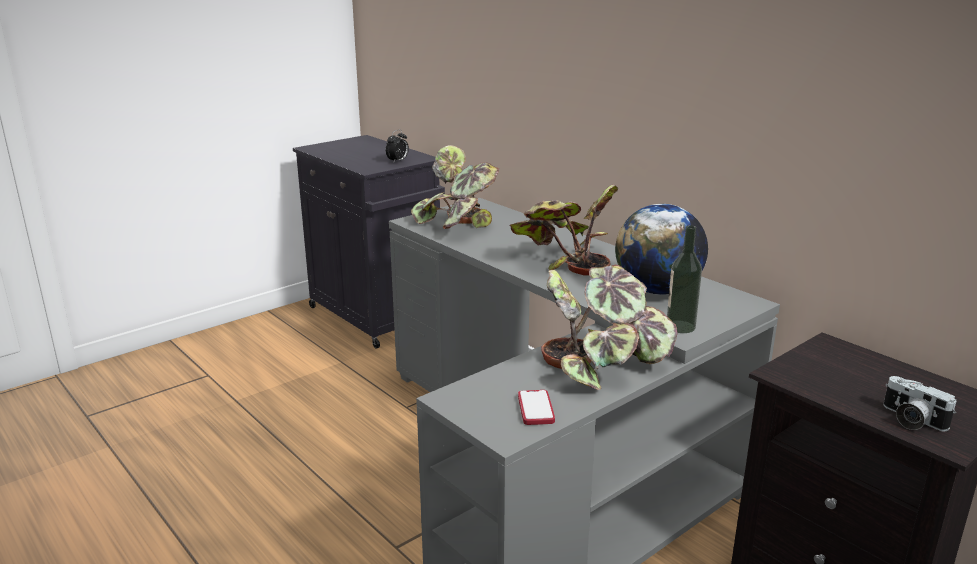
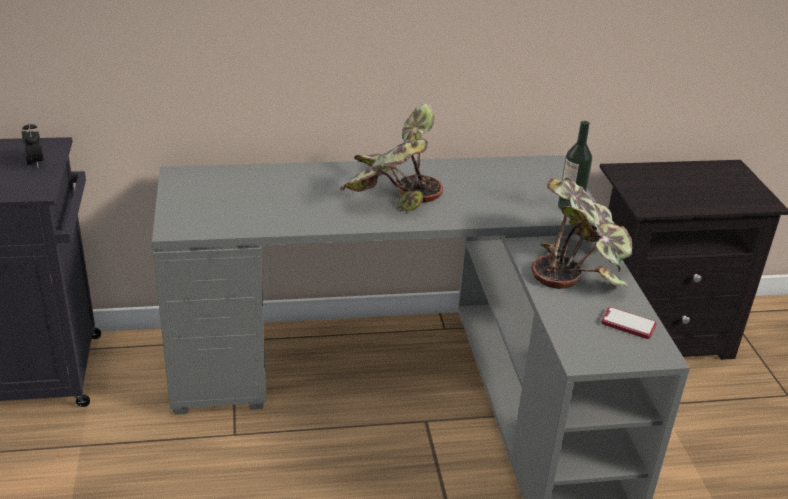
camera: 60 degrees left, 10 degrees up
potted plant [411,145,499,229] -> none
globe [615,204,708,295] -> none
camera [884,376,957,432] -> none

